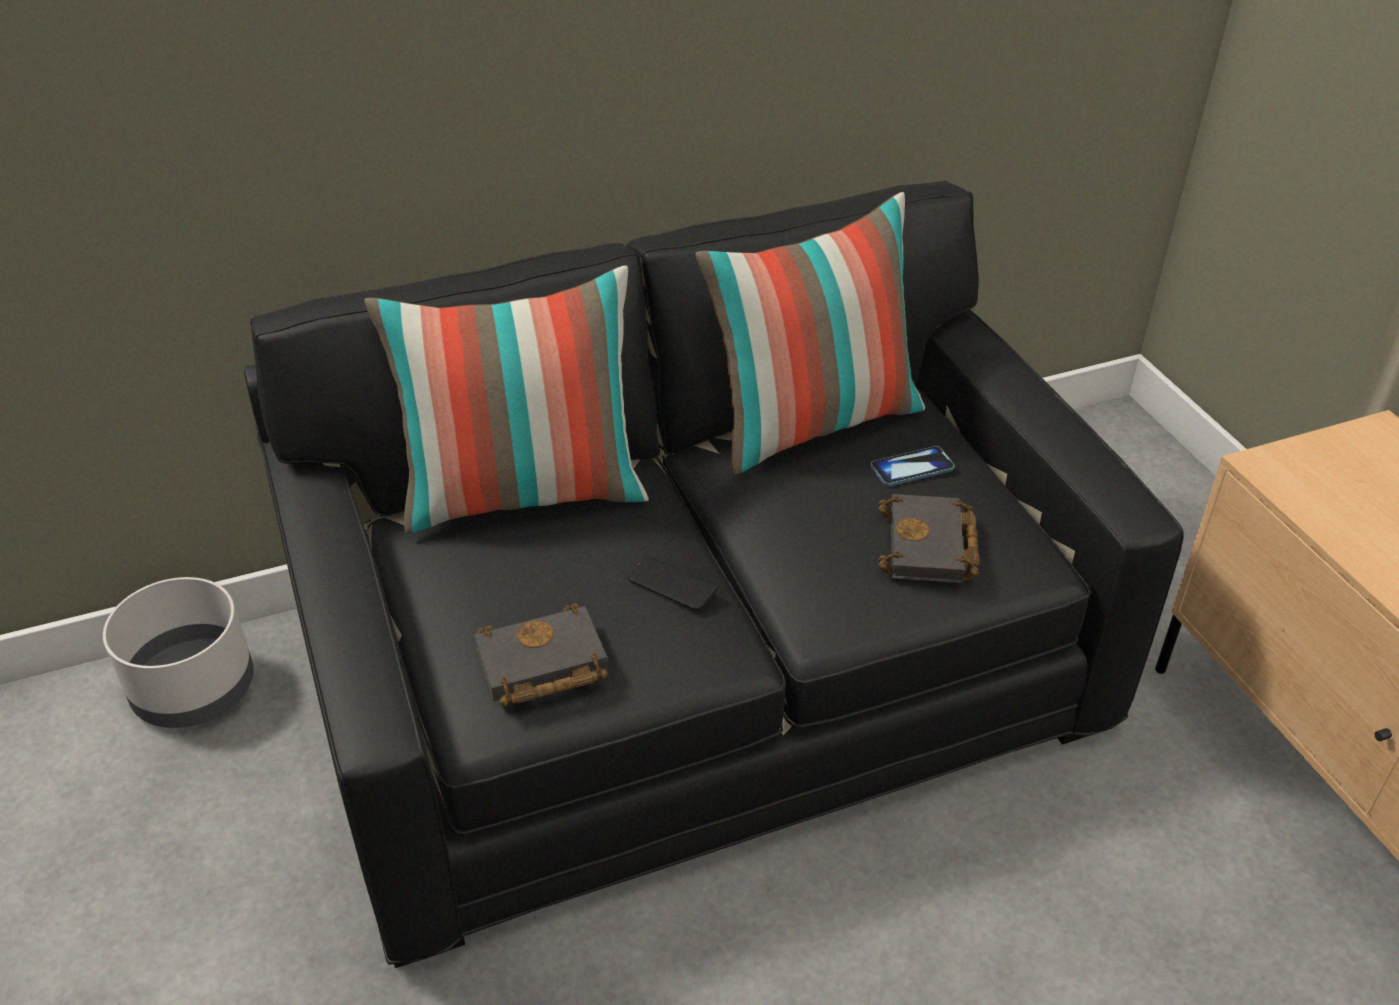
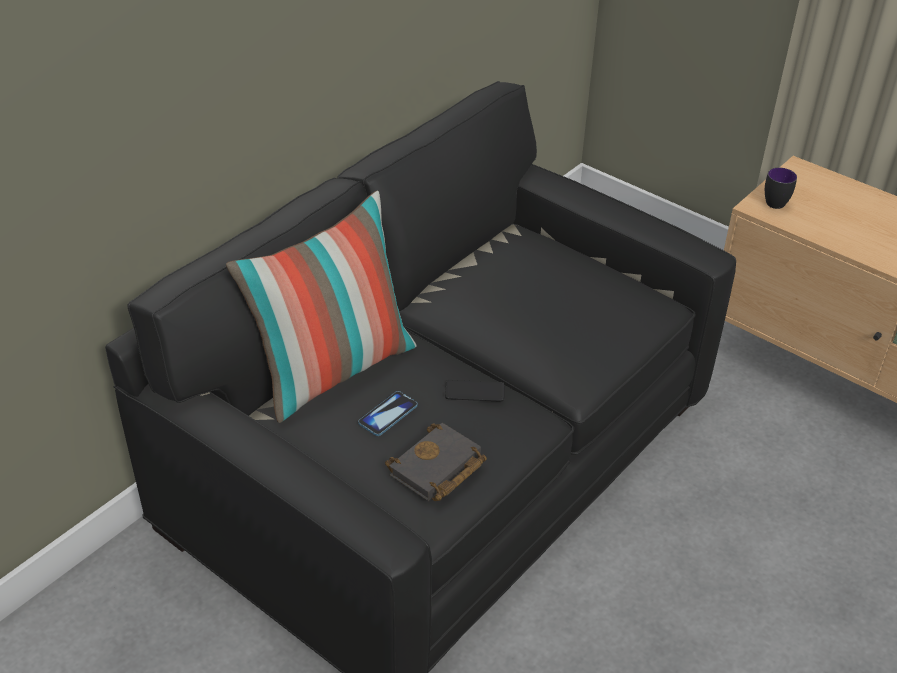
camera: 30 degrees left, 0 degrees up
grey planter [103,577,254,728] -> none
pillow [695,192,925,475] -> none
phone [871,446,955,486] -> phone moved to [358,391,418,436]
black book [879,494,979,583] -> none
none -> mug [765,168,797,209]

